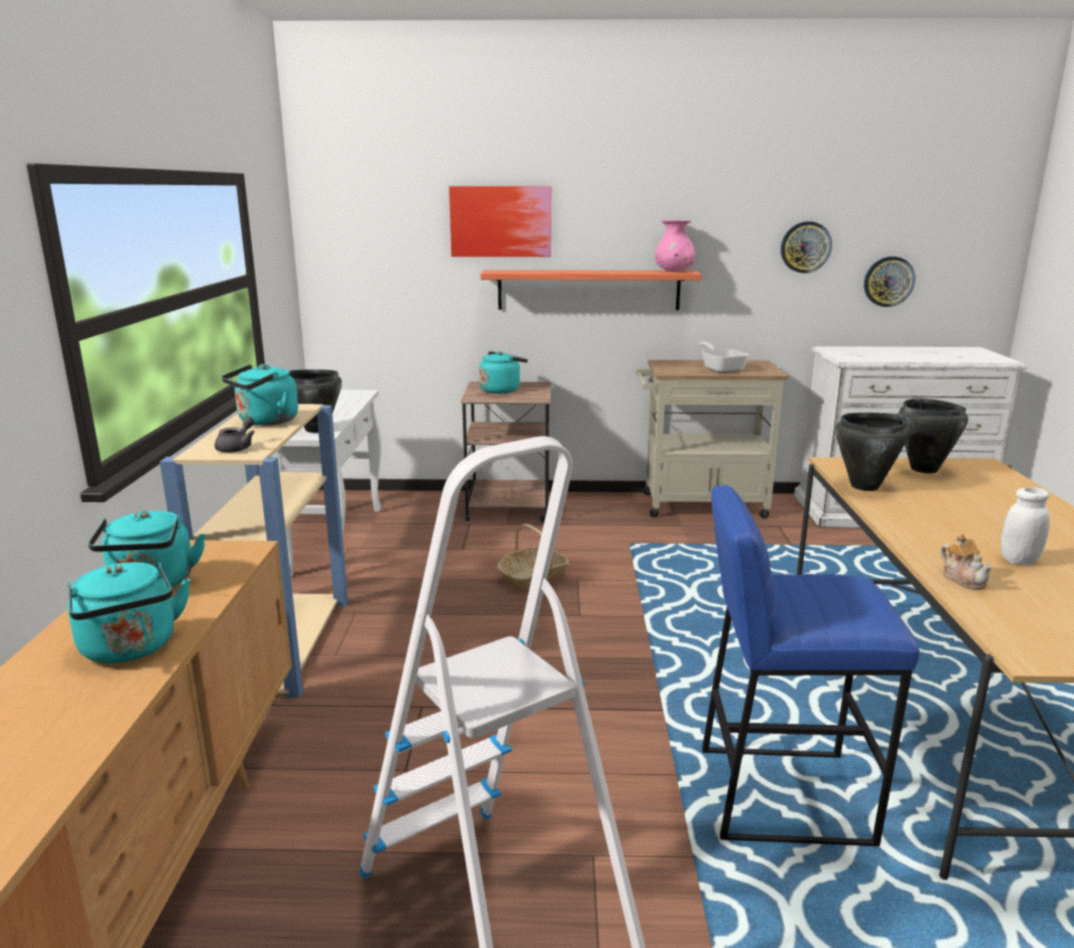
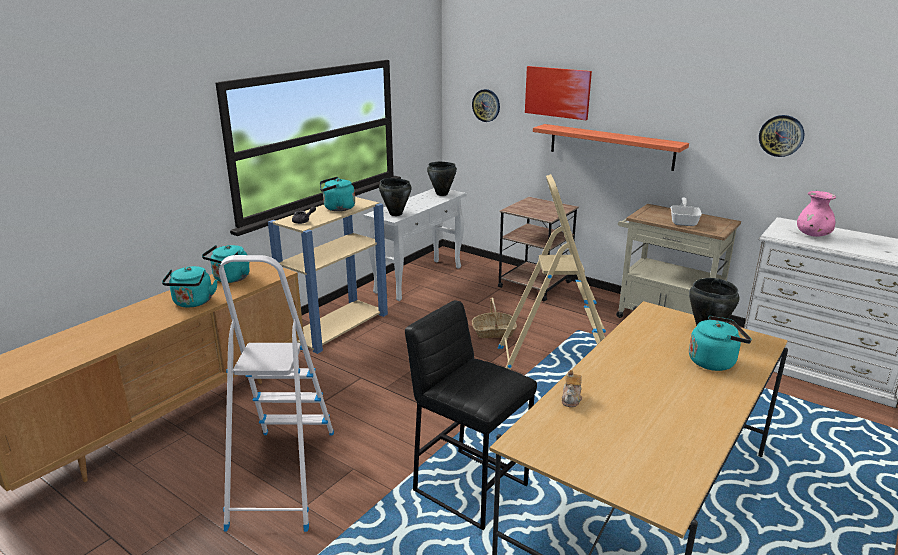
camera: 35 degrees right, 5 degrees up
turquoise kettle [479,351,528,394] -> turquoise kettle moved to [689,316,752,371]
pink vase [655,220,695,272] -> pink vase moved to [797,191,836,237]
blue stool [702,485,920,846] -> black stool [405,300,537,530]
black cooking pot [836,413,910,491] -> black cooking pot moved to [427,162,457,196]
wall clock [864,256,915,307] -> wall clock moved to [472,89,500,122]
white jar [1001,487,1050,565] -> none
none -> beige step ladder [498,174,606,370]

